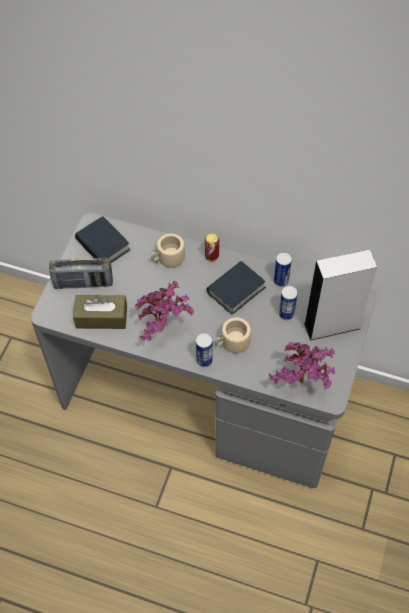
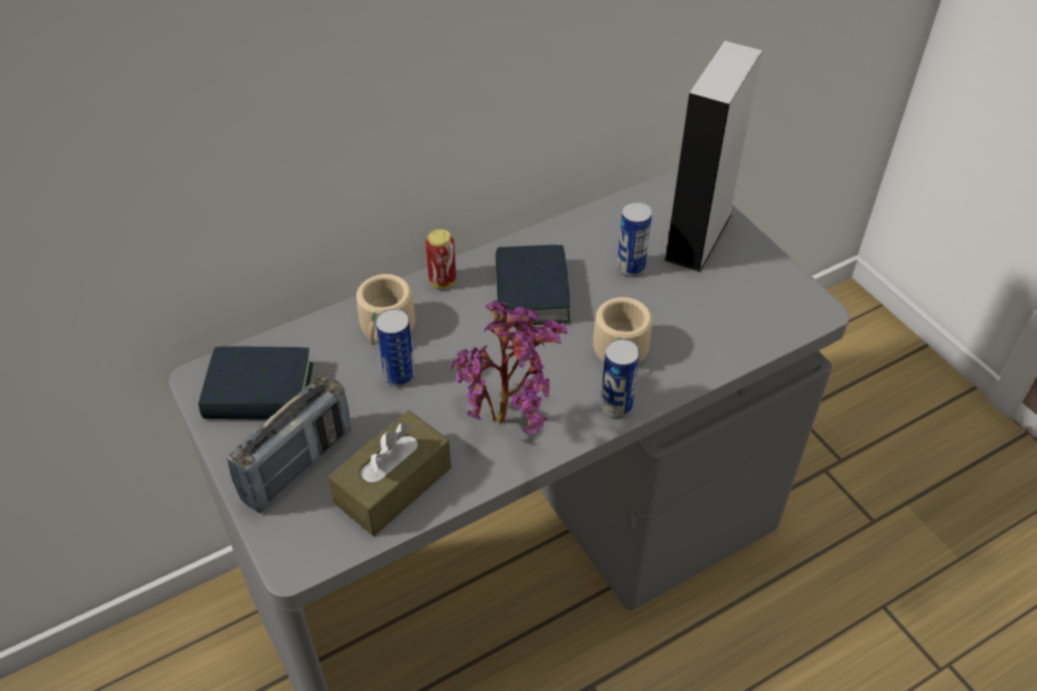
camera: 50 degrees left, 10 degrees down
potted plant [269,342,335,390] -> none
can [274,252,292,287] -> can moved to [376,309,415,387]

